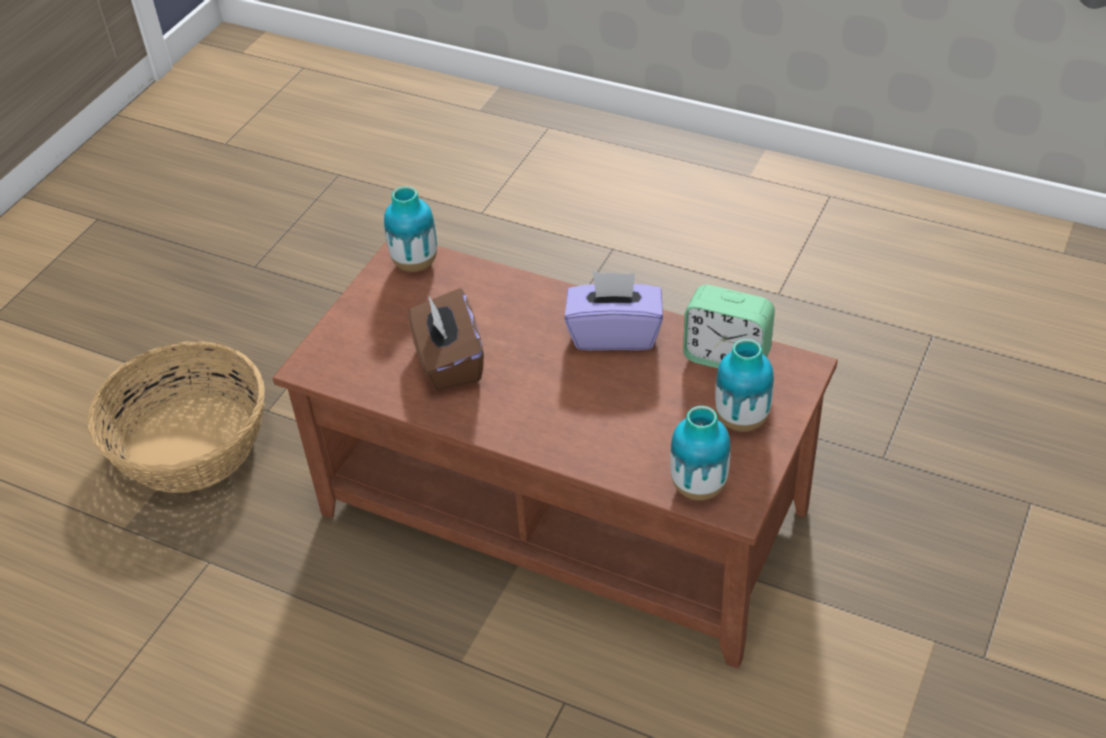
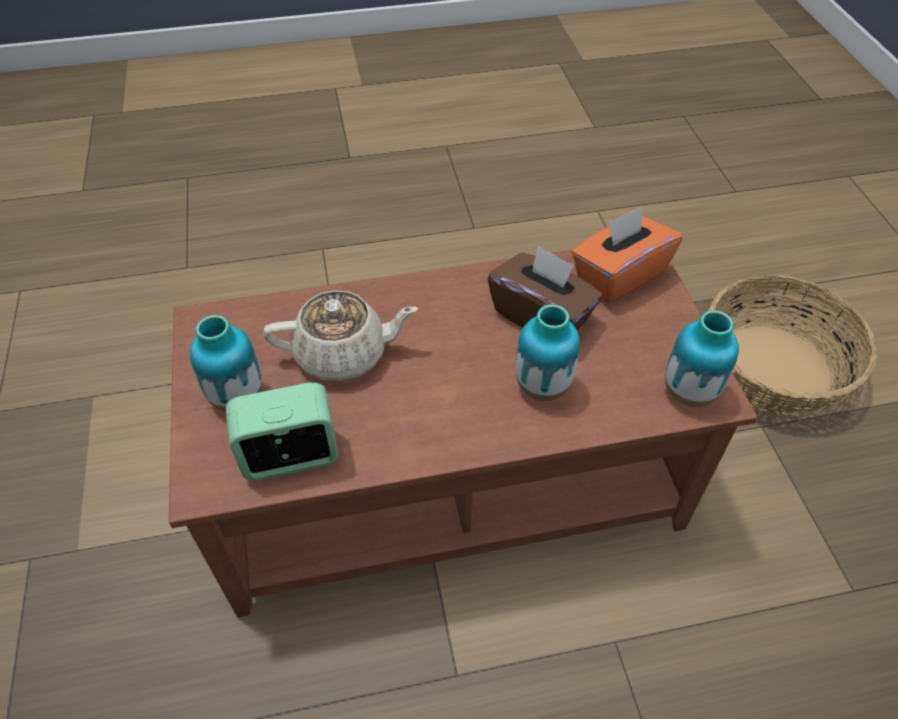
camera: 140 degrees right, 5 degrees up
purple tissue box [564,272,663,350] -> none
vase [670,406,731,500] -> vase moved to [516,304,580,401]
none -> beige teapot [263,290,418,381]
none -> orange tissue box [571,207,682,303]

